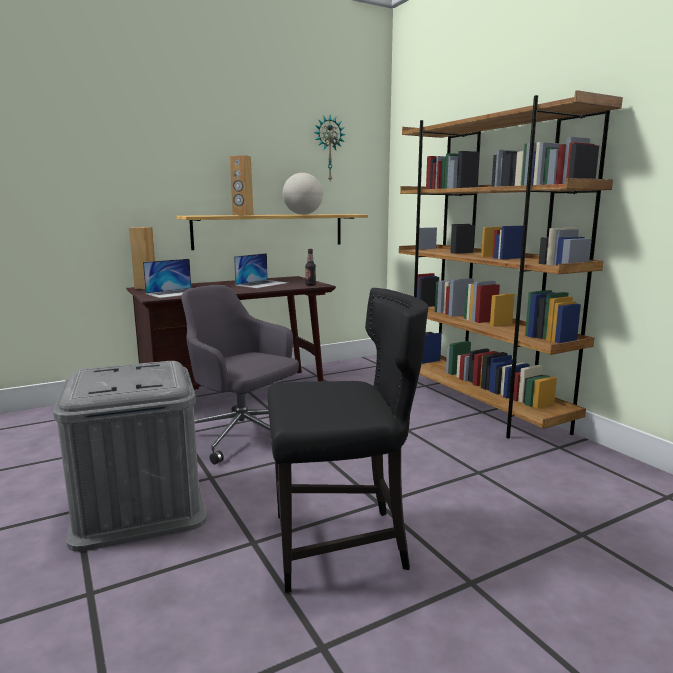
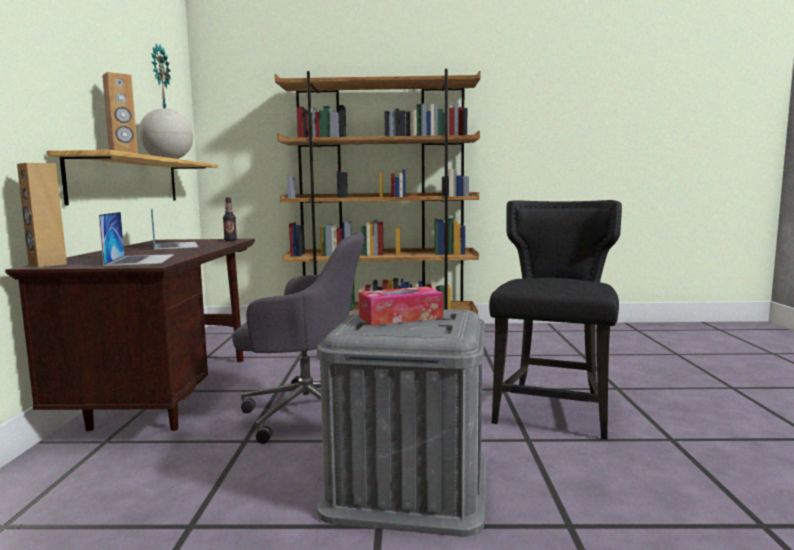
camera: 60 degrees left, 5 degrees down
grey office chair [181,285,299,464] -> grey office chair turned 150 degrees counterclockwise [232,232,364,444]
none -> tissue box [359,286,443,326]

